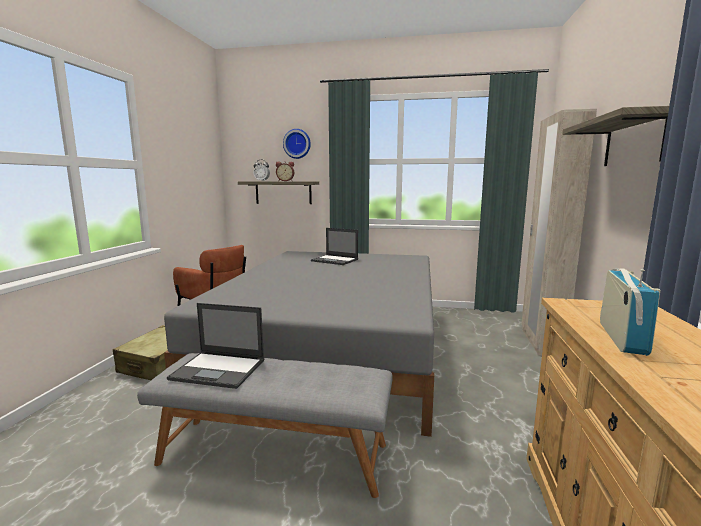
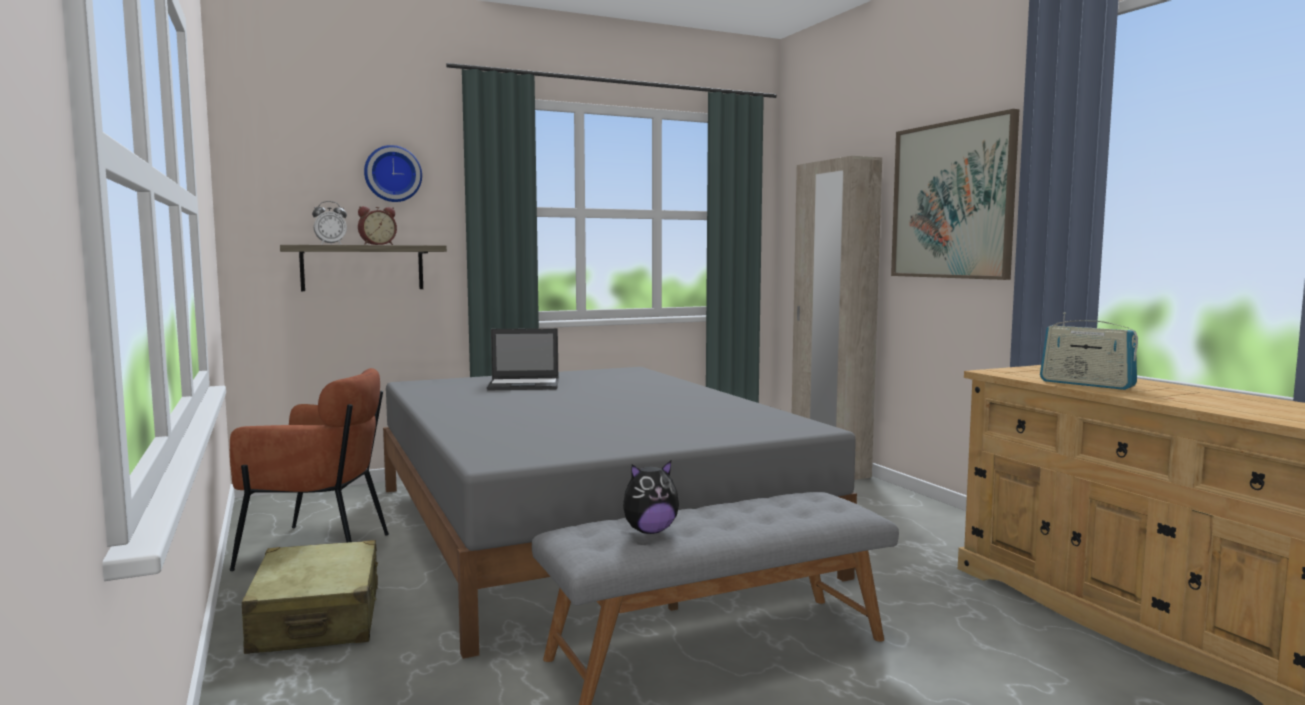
camera: 35 degrees left, 5 degrees down
laptop [167,303,264,389] -> plush toy [623,461,679,534]
shelf [562,106,669,166] -> picture [891,109,1019,280]
radio [600,269,660,356] -> radio turned 150 degrees clockwise [1040,312,1138,390]

